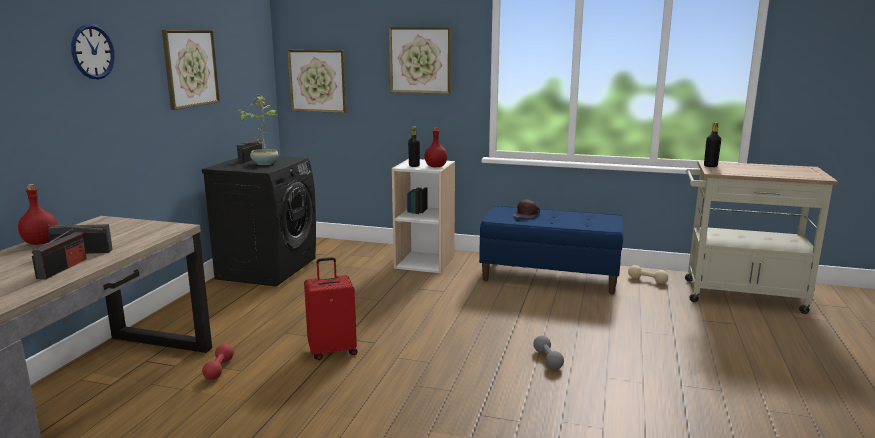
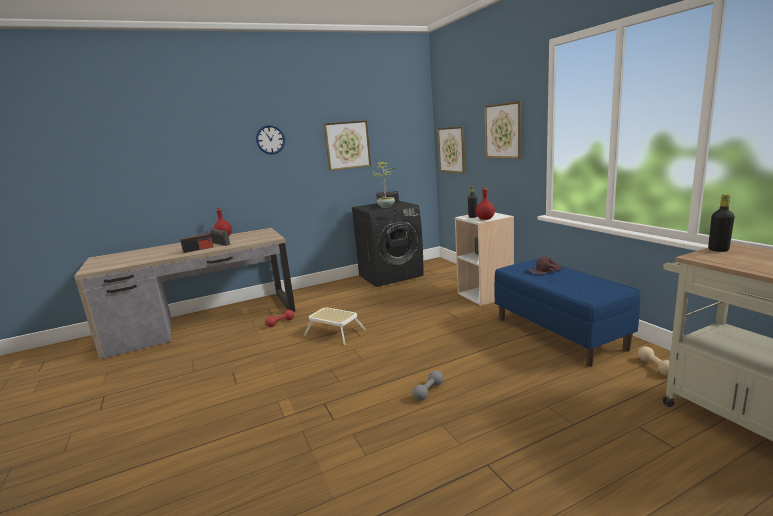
camera: 50 degrees right, 0 degrees up
red suitcase [304,257,358,360] -> beige step ladder [304,307,366,345]

